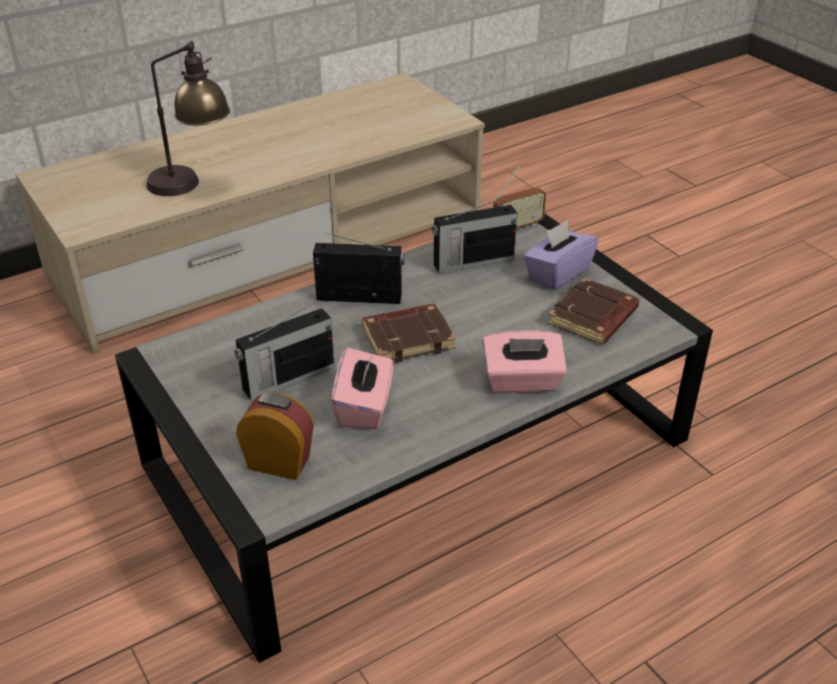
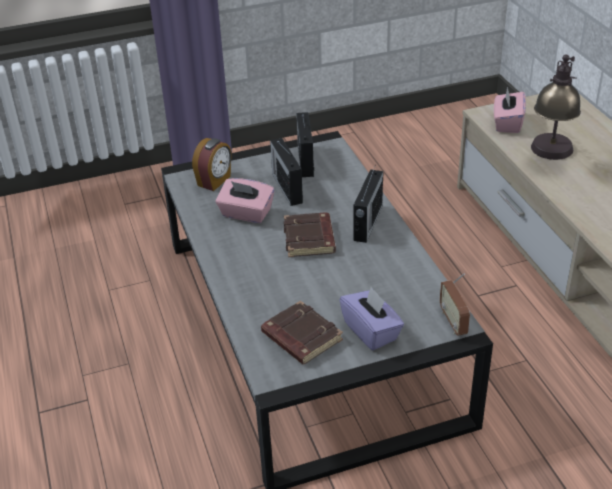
camera: 105 degrees right, 0 degrees up
radio [432,197,517,273] -> radio moved to [296,112,314,177]
pink tissue box [483,330,567,394] -> pink tissue box moved to [494,87,526,133]

